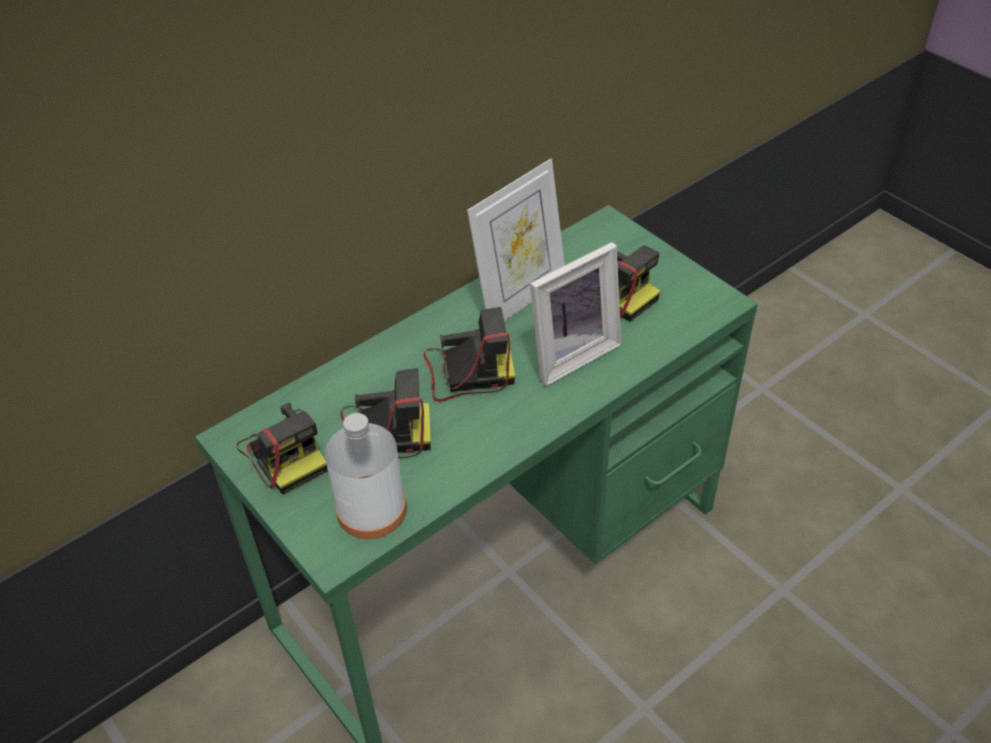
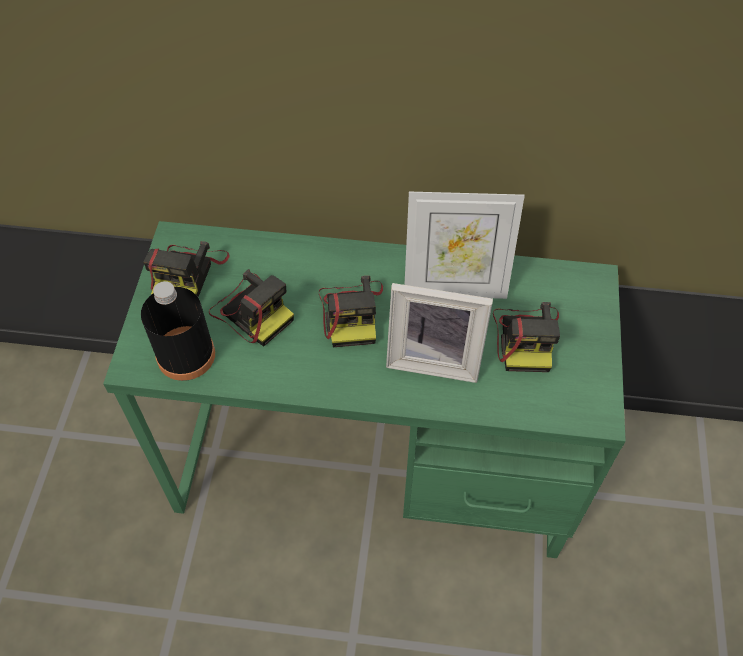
camera: 45 degrees right, 10 degrees up
white bottle [325,413,407,539] -> black bottle [141,281,215,381]
camera [423,307,515,402] -> camera turned 45 degrees clockwise [319,276,383,347]

